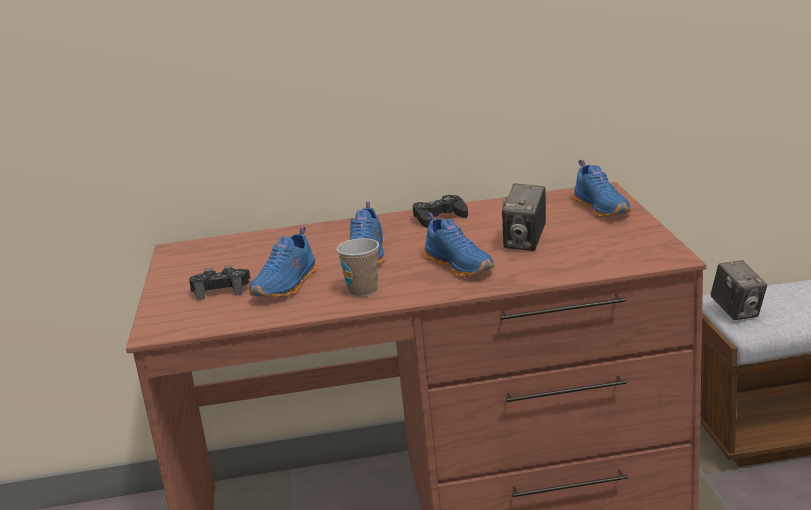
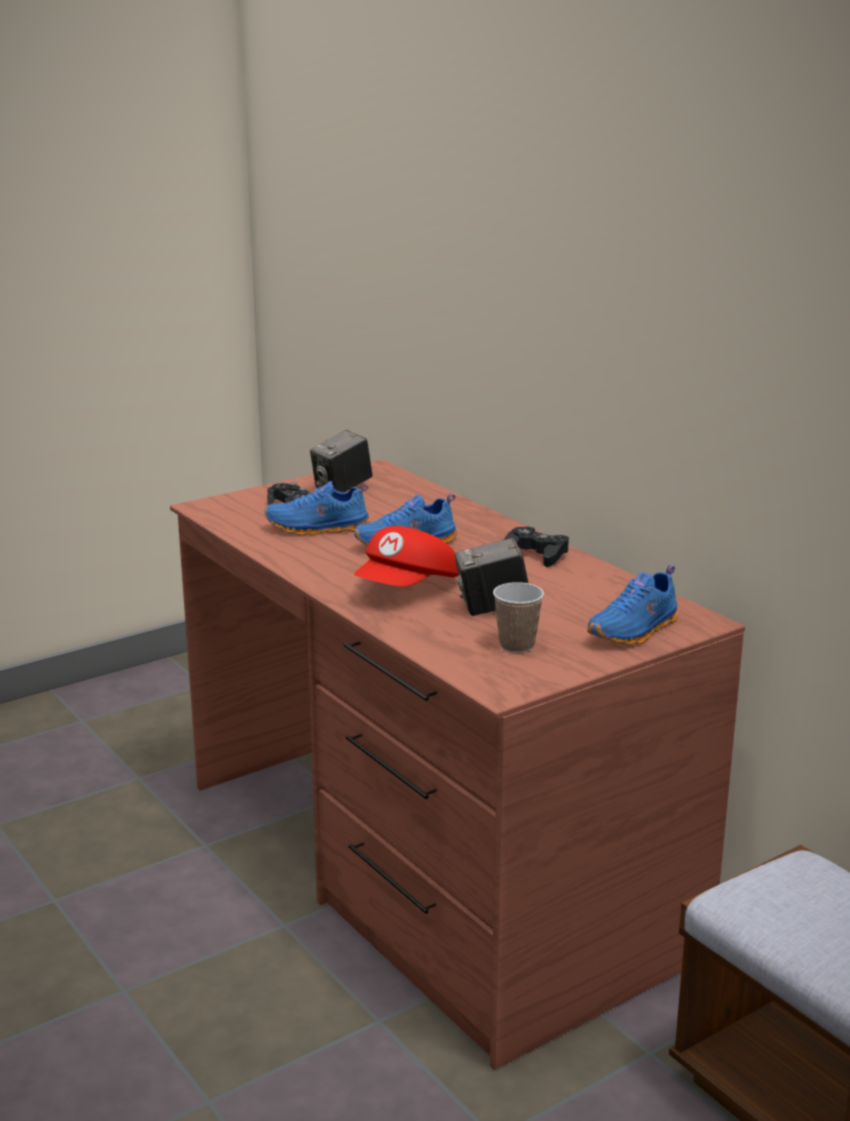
camera: 60 degrees right, 0 degrees up
cup [337,238,379,297] -> cup moved to [493,582,544,653]
blue shoe [423,213,494,277] -> red cap [354,526,459,587]
camera [710,260,767,320] -> camera moved to [310,430,372,492]

